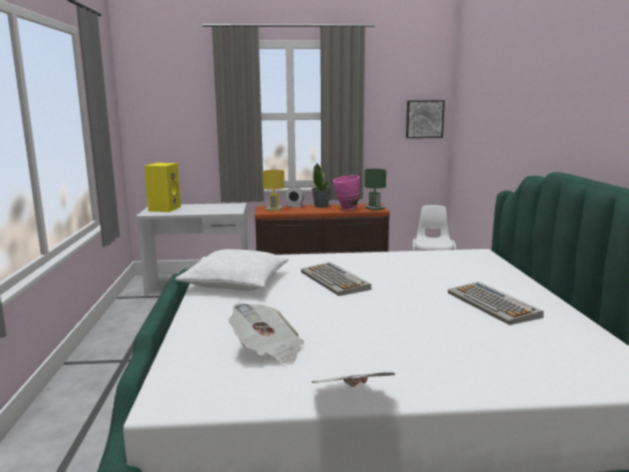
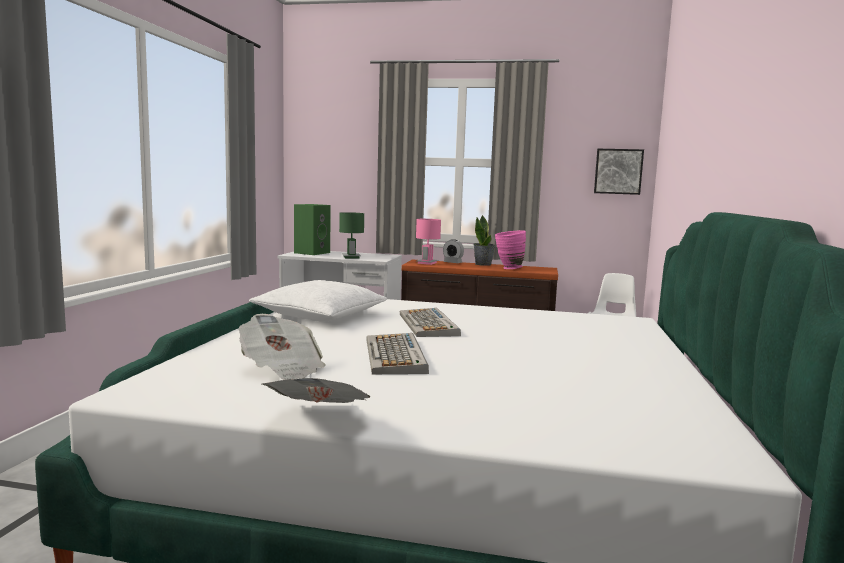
camera: 15 degrees right, 5 degrees down
yellow speaker [144,163,181,212] -> green speaker [294,204,331,255]
yellow table lamp [262,170,284,211] -> pink table lamp [416,219,441,265]
green table lamp [364,169,386,211] -> green table lamp moved to [339,212,364,259]
keyboard [448,282,544,325] -> keyboard moved to [366,333,429,374]

